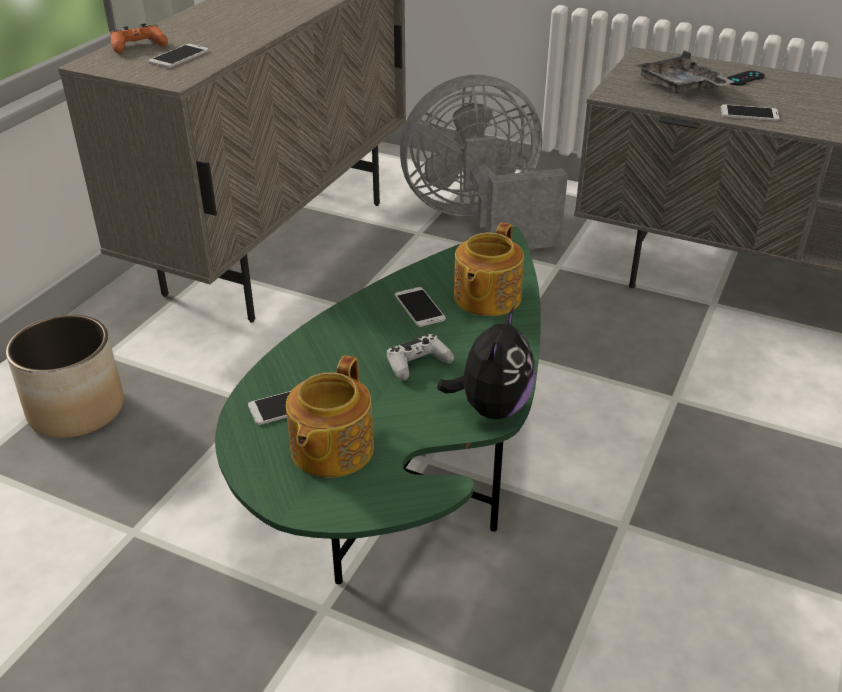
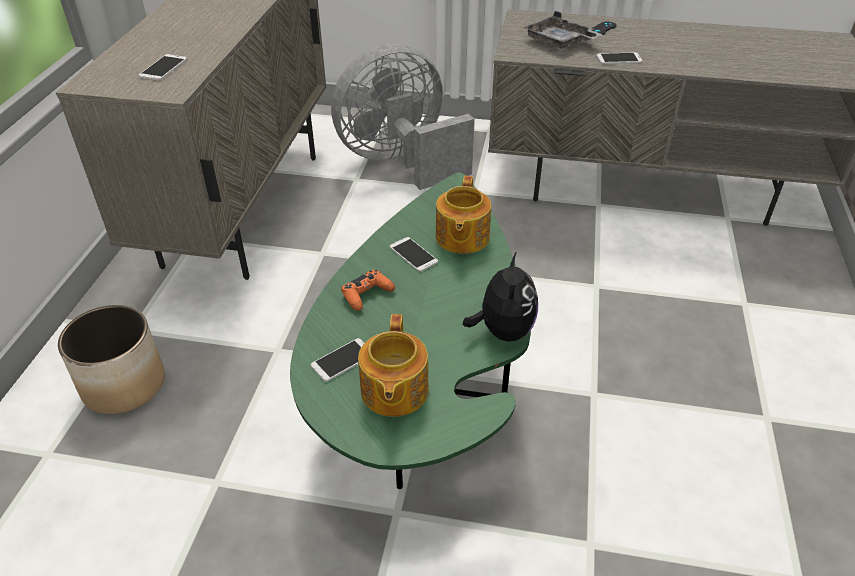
camera: 15 degrees left, 5 degrees up
orange game controller [110,23,168,53] -> orange game controller moved to [341,269,395,311]
white game controller [387,334,454,381] -> none

